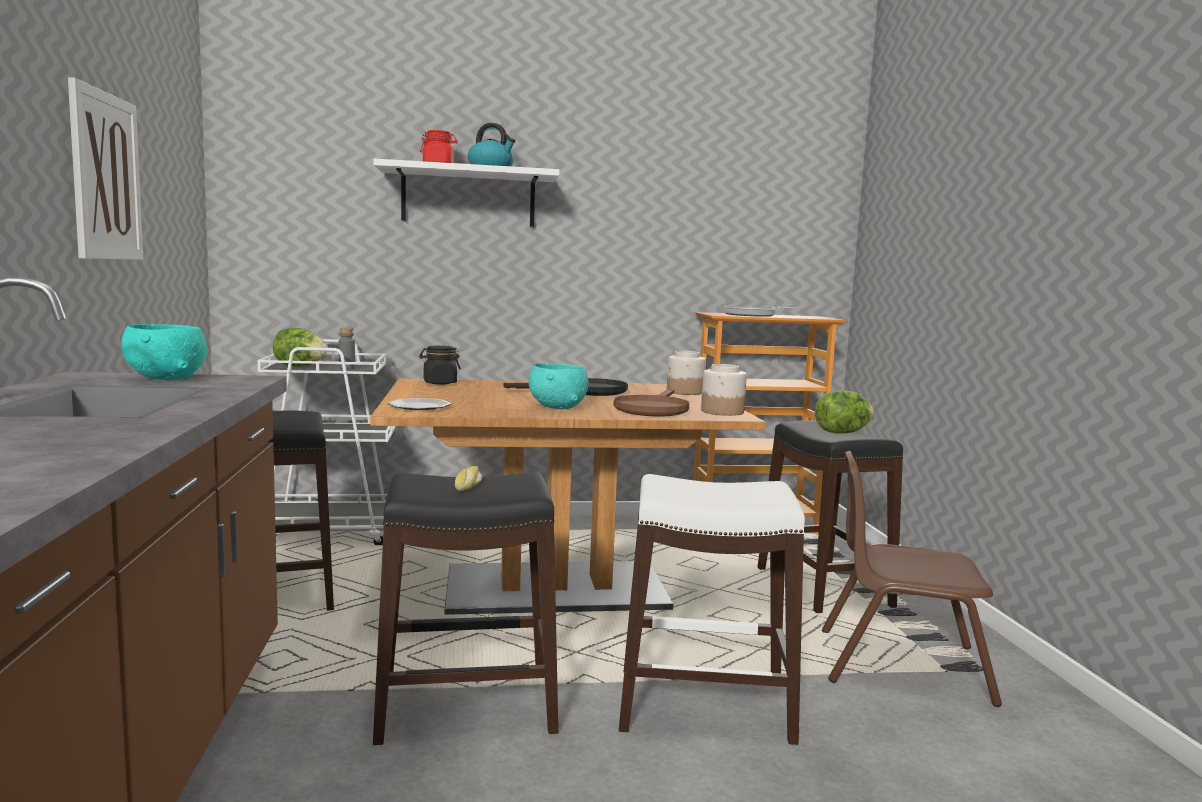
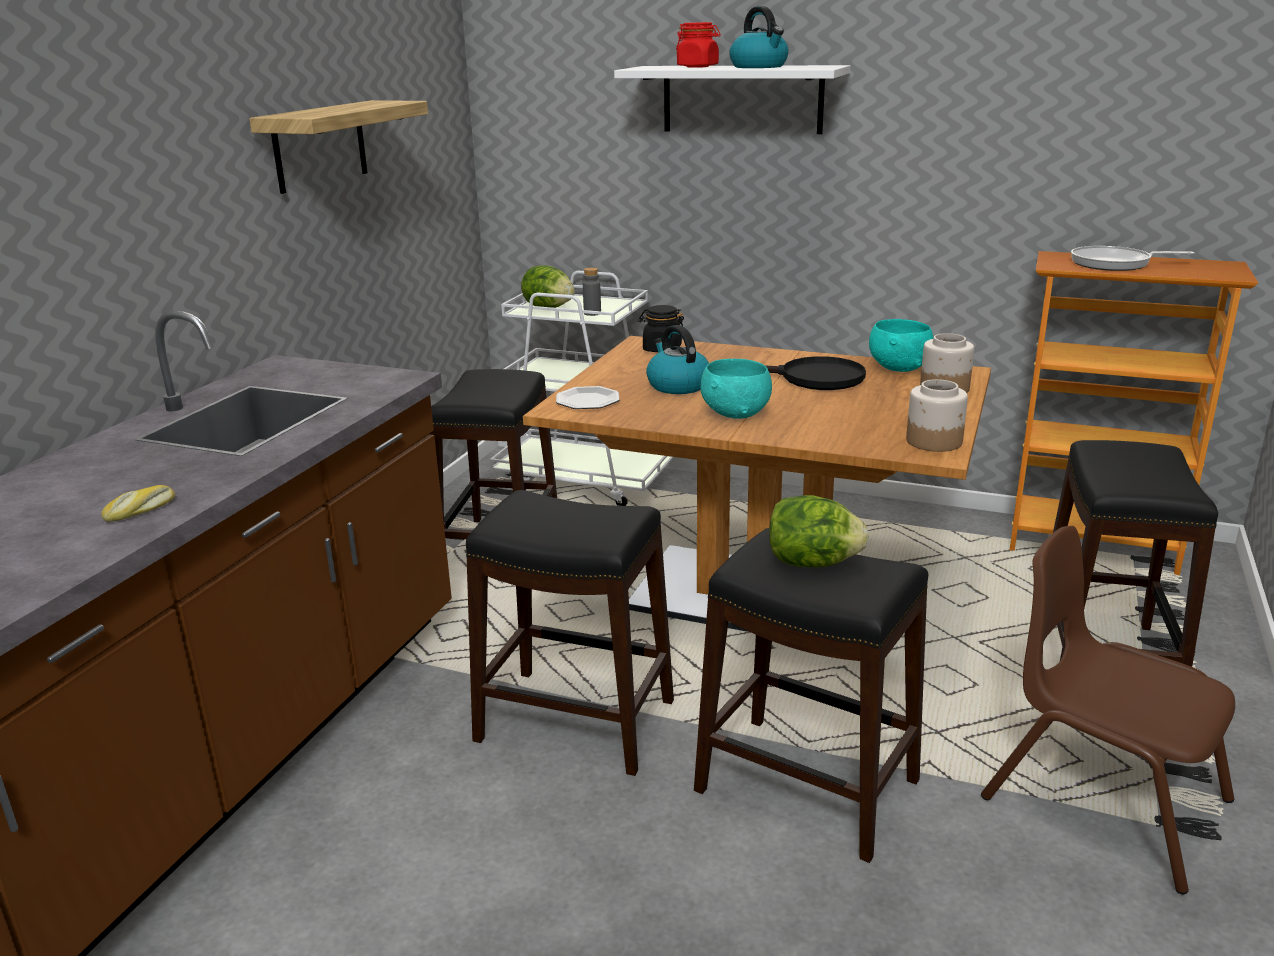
camera: 30 degrees right, 15 degrees up
picture [68,77,143,260] -> shelf [249,100,428,194]
turquoise bowl [122,324,207,380] -> turquoise bowl moved to [869,319,933,372]
bread [455,466,482,491] -> bread moved to [101,485,175,522]
brown frying pan [614,388,690,416] -> none
white stool [619,474,805,745] -> black stool [694,528,928,863]
lettuce [815,390,874,434] -> lettuce moved to [769,495,869,567]
none -> kettle [646,325,709,394]

